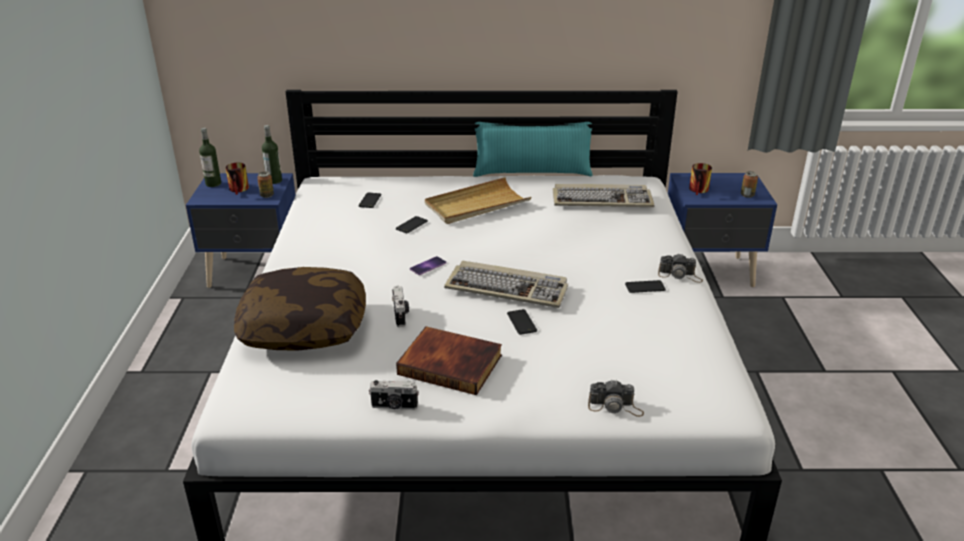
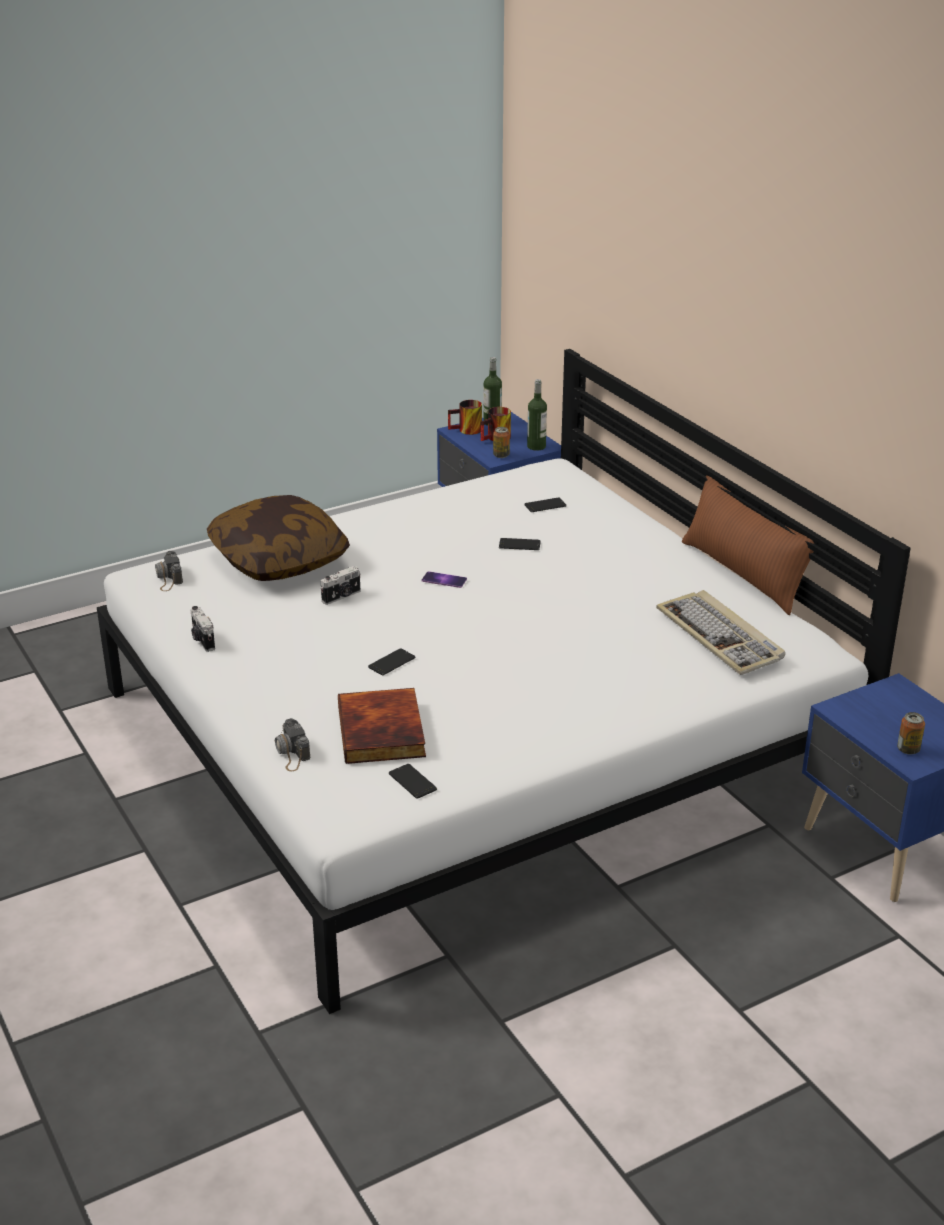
camera: 60 degrees right, 0 degrees up
book [396,326,502,395] -> book moved to [338,688,426,764]
beige tray [425,177,531,224] -> none
keyboard [444,261,568,308] -> none
turquoise pillow [473,122,592,177] -> brown pillow [682,475,814,615]
phone [625,280,666,293] -> phone moved to [389,764,437,799]
camera [658,254,703,283] -> camera moved to [155,551,183,591]
mug [689,163,712,195] -> mug moved to [448,400,482,435]

